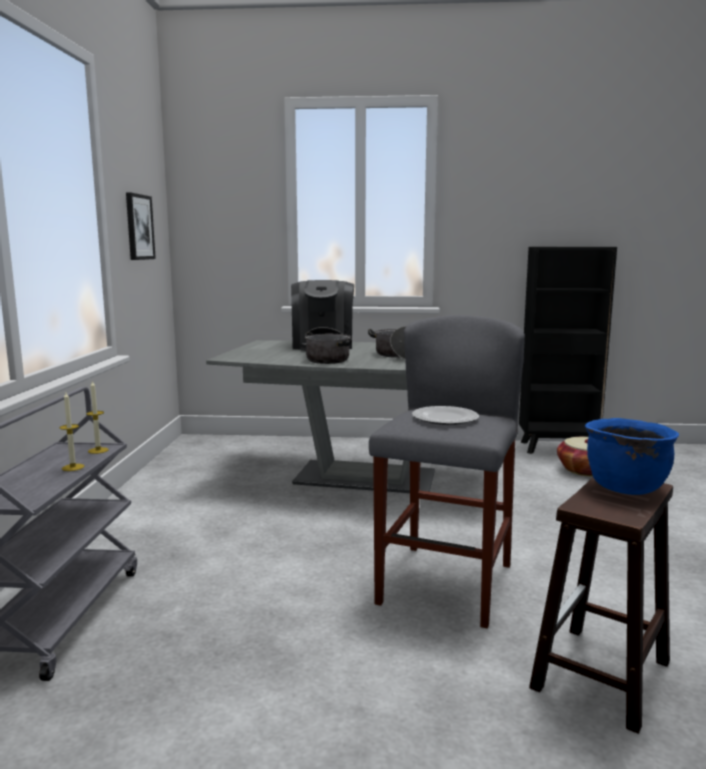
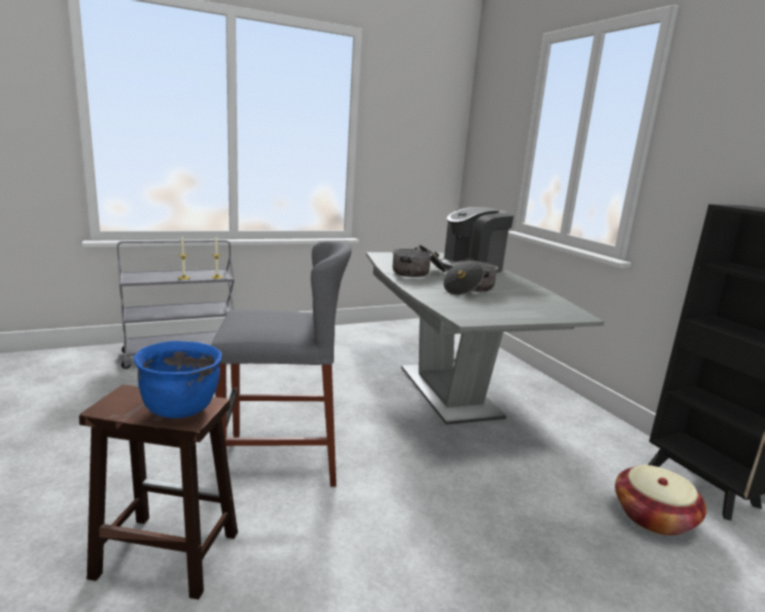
camera: 60 degrees right, 5 degrees up
picture [126,192,156,260] -> none
plate [412,406,479,425] -> none

